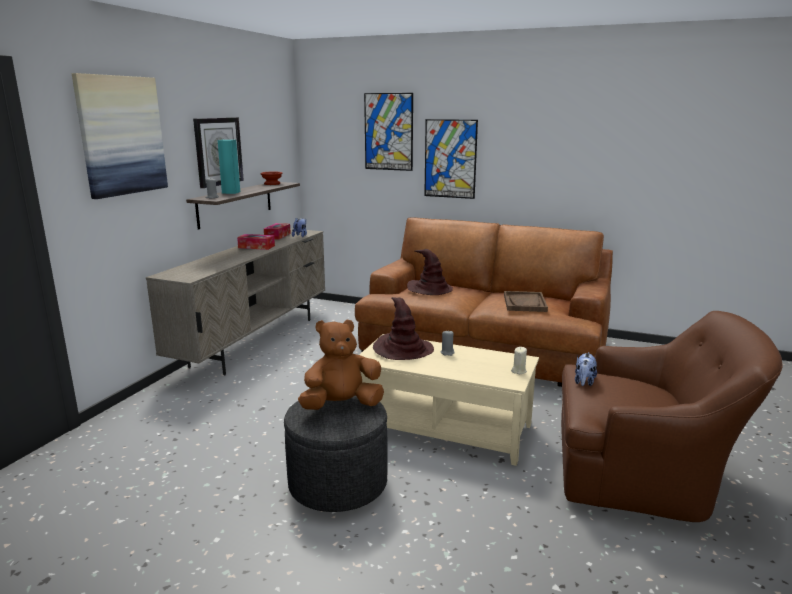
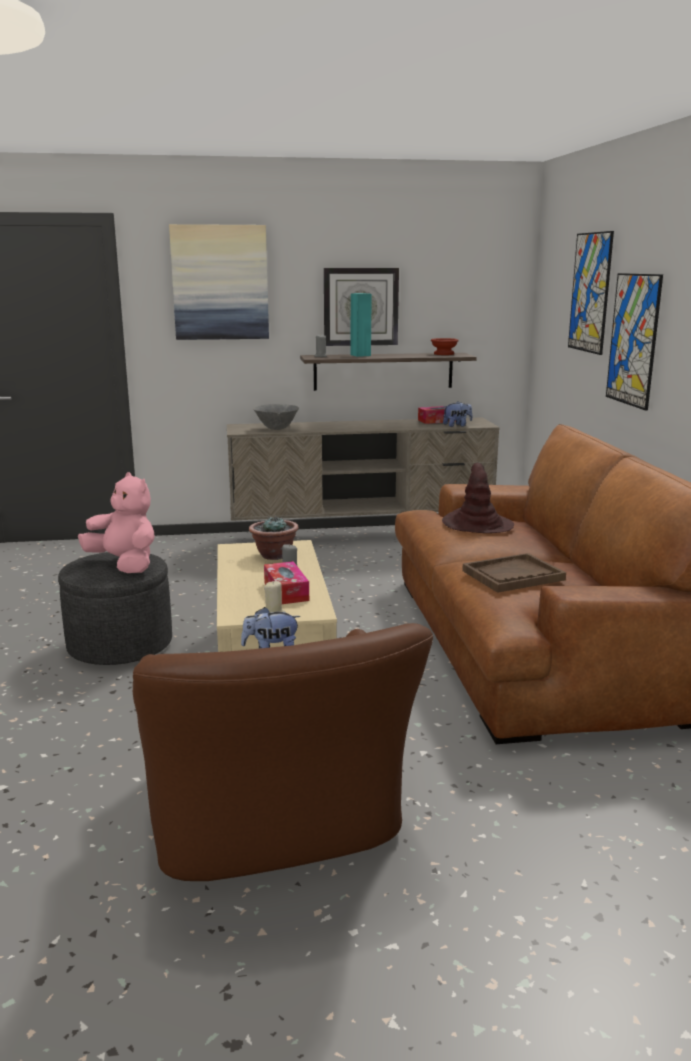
camera: 60 degrees right, 0 degrees up
tissue box [237,234,275,250] -> tissue box moved to [264,561,309,604]
brown plush toy [298,320,384,410] -> pink plush toy [78,472,155,573]
brown hat [373,297,434,360] -> potted plant [249,515,299,560]
none -> grey bowl [253,404,299,430]

